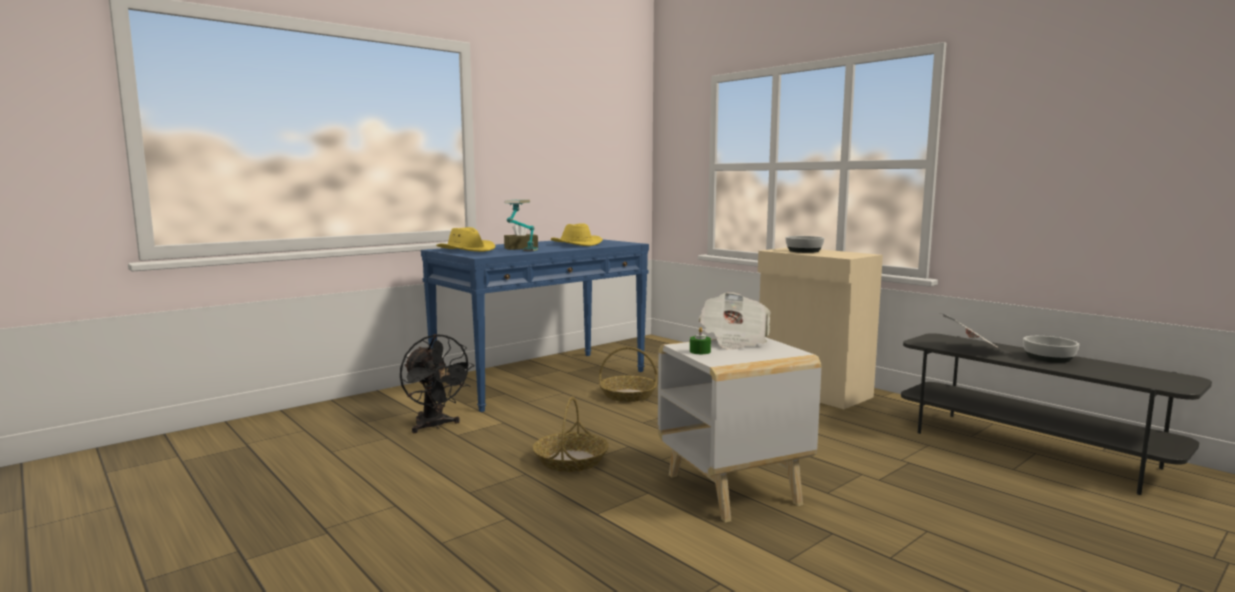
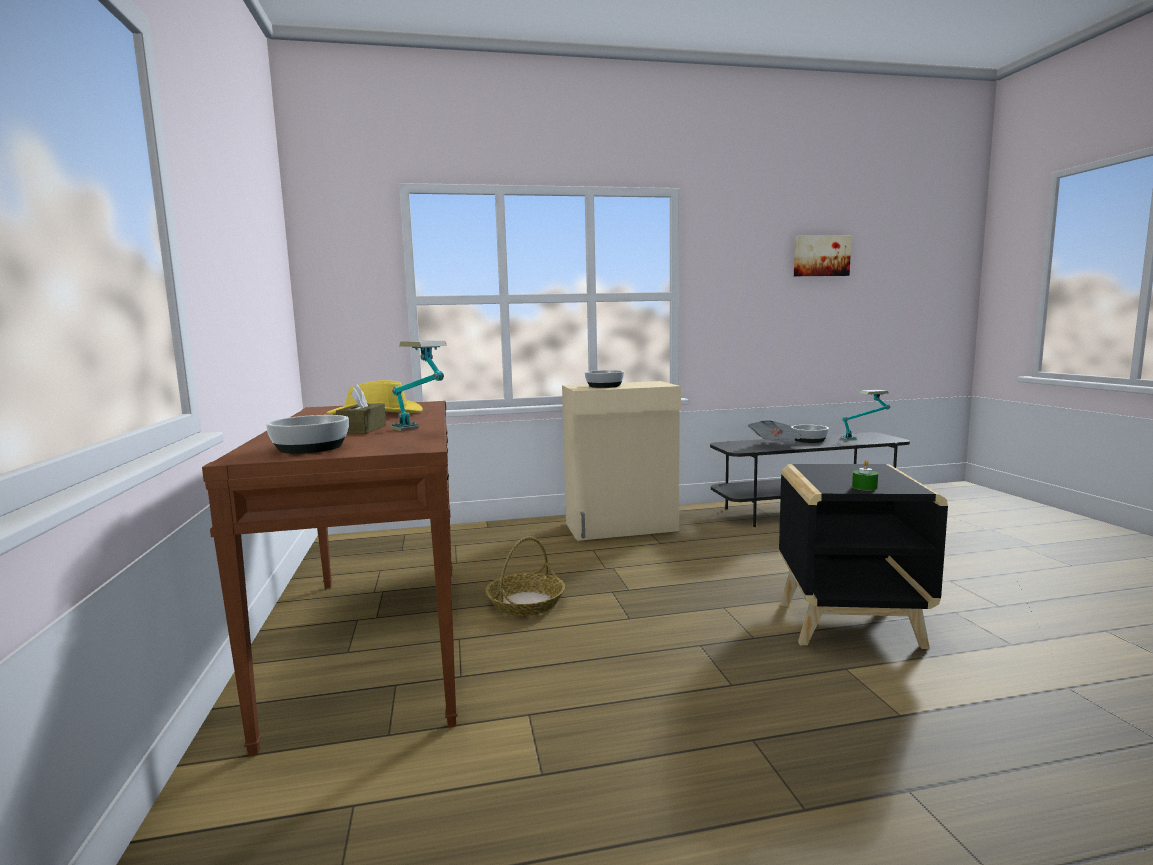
camera: 60 degrees left, 0 degrees up
black fan [400,334,475,433] -> none
blue console table [421,239,649,412] -> brown console table [202,401,458,756]
yellow hat [436,227,495,252] -> bowl [266,415,349,454]
basket [533,397,609,472] -> none
white side table [658,337,822,523] -> black side table [779,464,948,649]
newspaper [699,292,771,350] -> none
none -> picture [794,236,851,276]
none -> table lamp [840,390,890,441]

